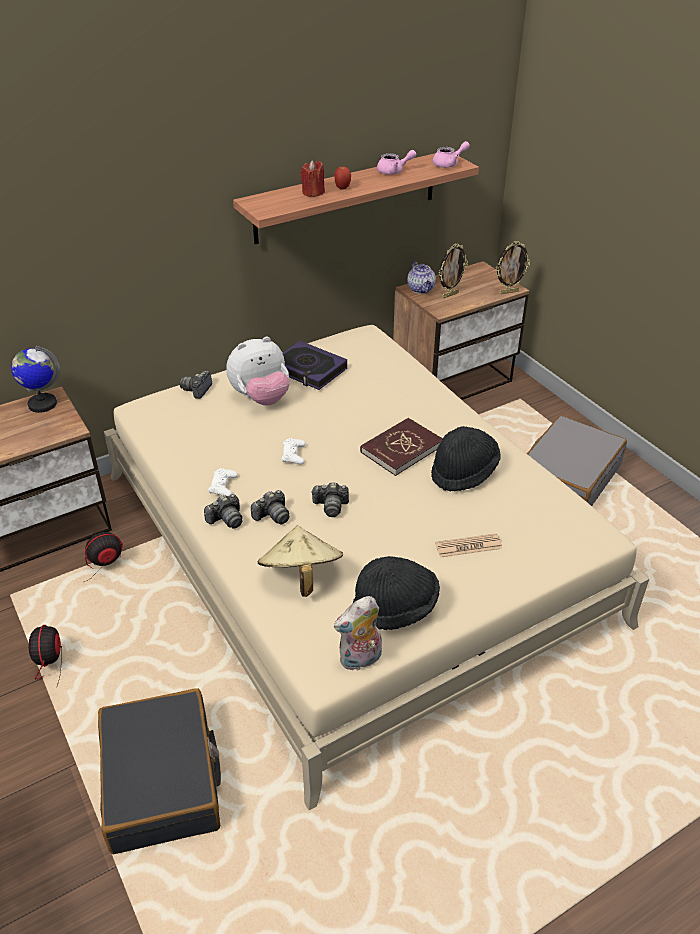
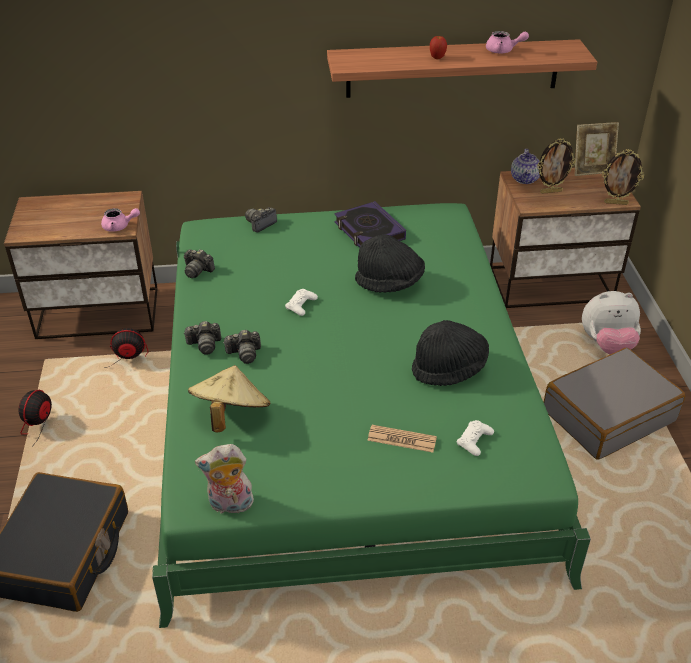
camera: 25 degrees right, 0 degrees up
globe [11,346,60,413] -> none
beige bed [104,325,649,810] -> green bed [152,203,591,628]
white game controller [208,468,238,496] -> white game controller moved to [457,420,494,456]
plush toy [226,337,290,406] -> plush toy moved to [582,291,641,354]
red candle [300,160,325,197] -> none
camera [311,482,349,517] -> camera moved to [184,249,215,278]
black hat [353,556,440,630] -> black hat moved to [355,234,425,293]
red book [360,418,443,476] -> none
pink teapot [433,141,470,168] -> pink teapot moved to [101,208,140,232]
none -> picture frame [574,122,619,176]

